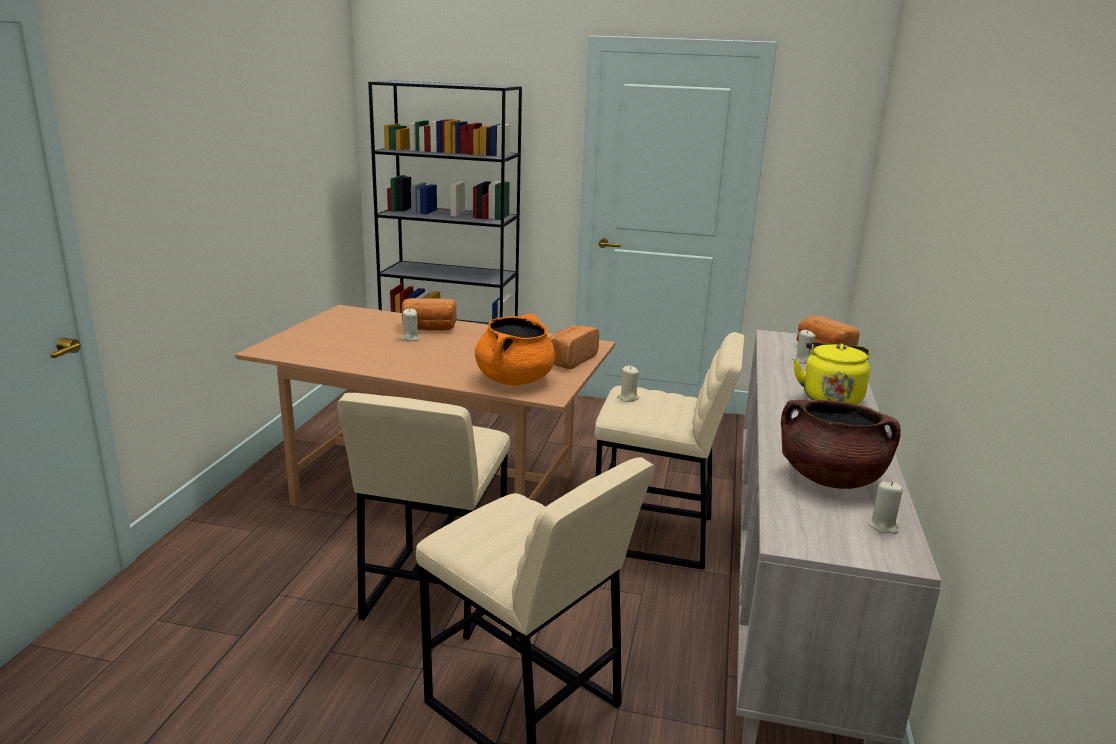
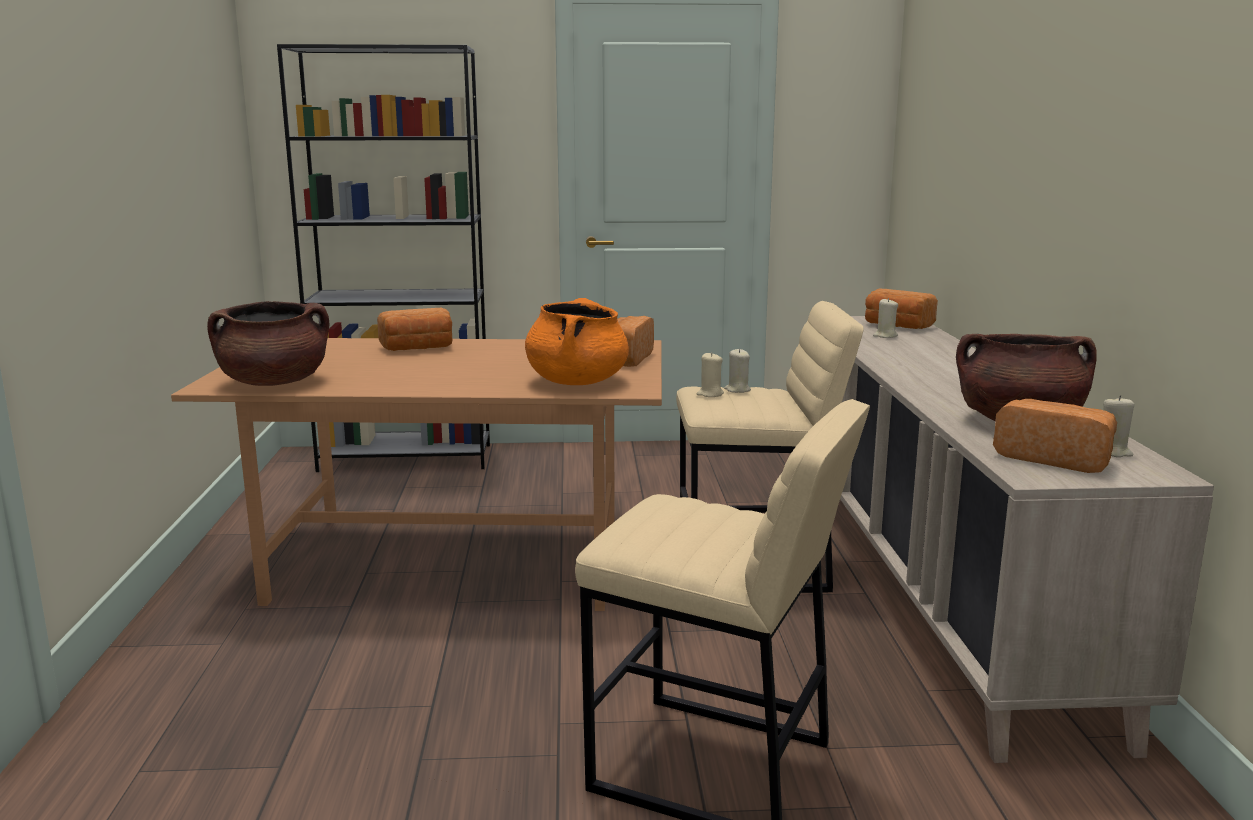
camera: 15 degrees left, 5 degrees down
beige stool [337,393,510,640] -> none
beige candle [401,309,420,342] -> beige candle moved to [724,348,751,393]
yellow kettle [793,342,870,404] -> none
none -> brown cooking pot [207,301,329,386]
none -> bread [993,399,1117,473]

